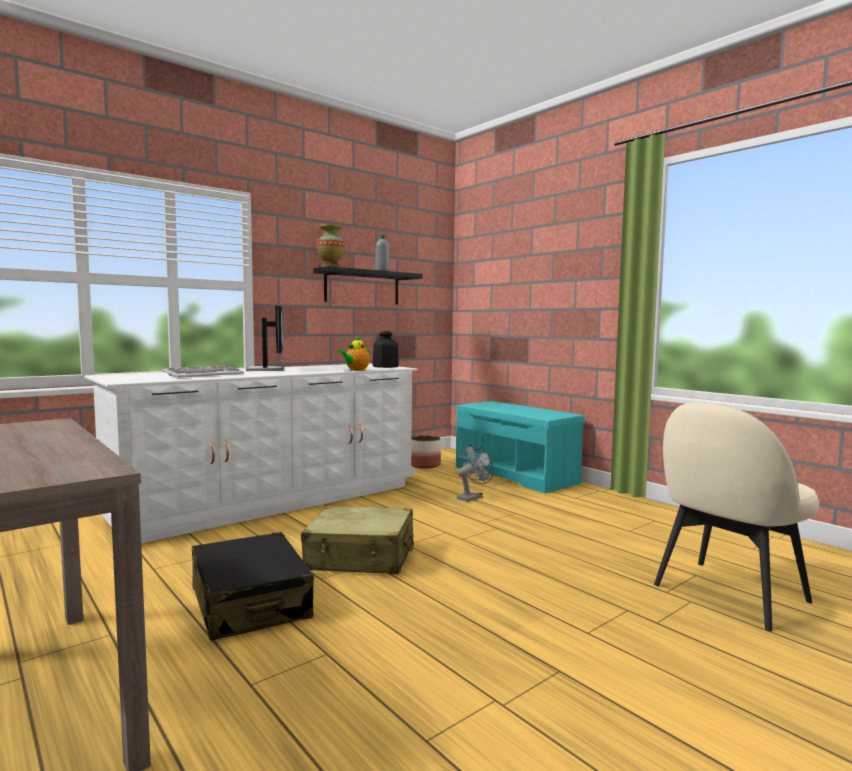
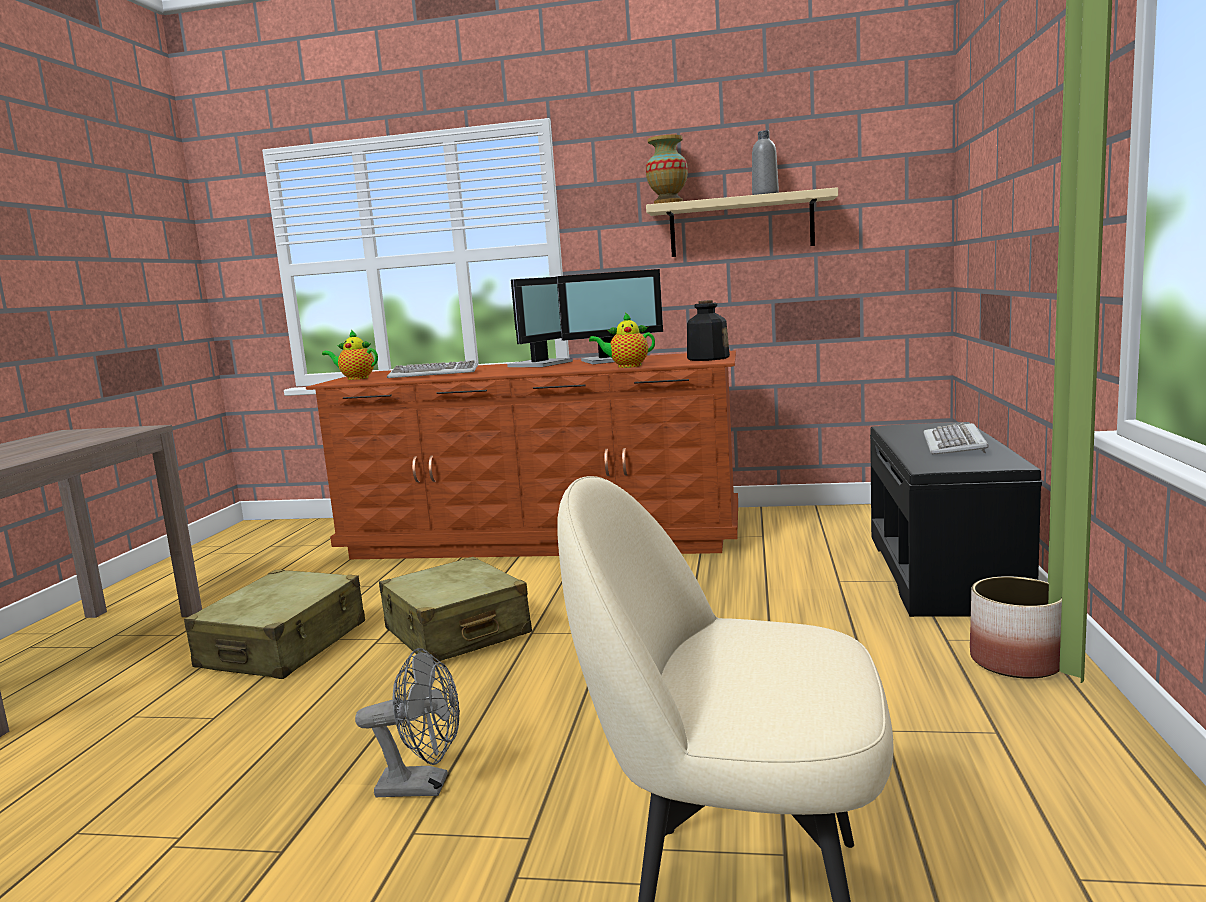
camera: 50 degrees right, 5 degrees up
white dresser [84,363,418,543] -> brown dresser [306,350,738,559]
black suitcase [192,532,314,641] -> beige suitcase [184,570,365,679]
black shelf [313,266,423,304] -> beige shelf [646,187,838,257]
planter [411,435,441,468] -> planter moved to [970,576,1062,679]
turquoise bench [456,401,584,493] -> black bench [870,422,1042,617]
grey fan [457,444,494,502] -> grey fan moved to [355,648,460,797]
none -> teapot [322,330,378,380]
none -> monitor [556,269,663,364]
none -> keyboard [923,422,989,454]

